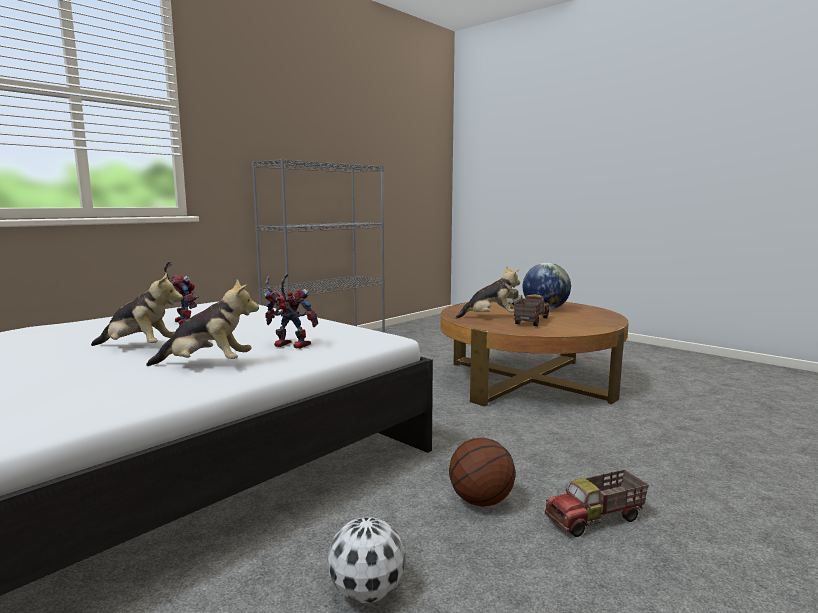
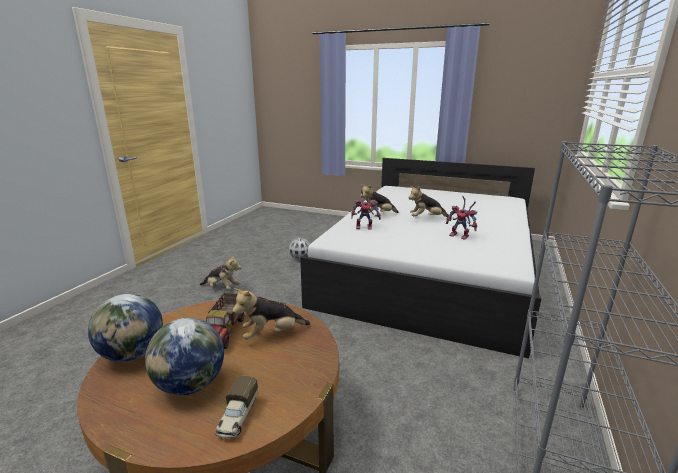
camera: 160 degrees right, 10 degrees up
basketball [449,437,516,507] -> none
toy truck [545,470,649,537] -> plush toy [200,256,241,290]
none -> globe [88,294,163,362]

